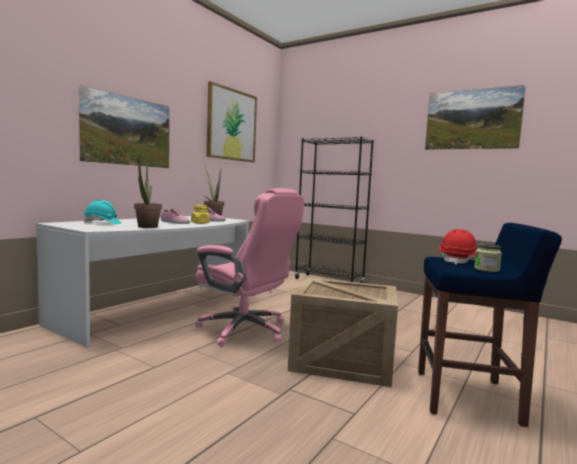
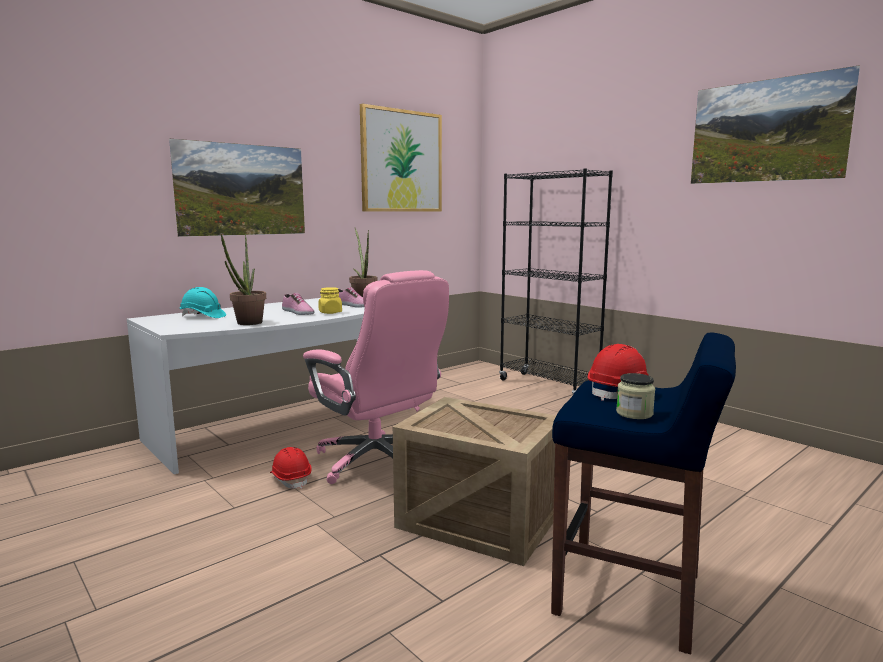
camera: 15 degrees right, 5 degrees up
none -> red hard hat [270,447,312,489]

